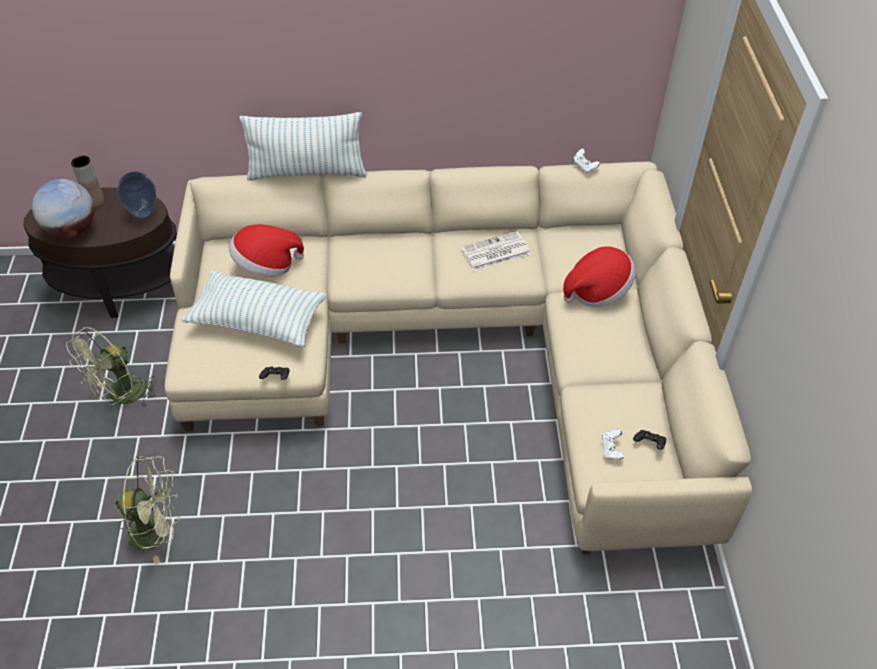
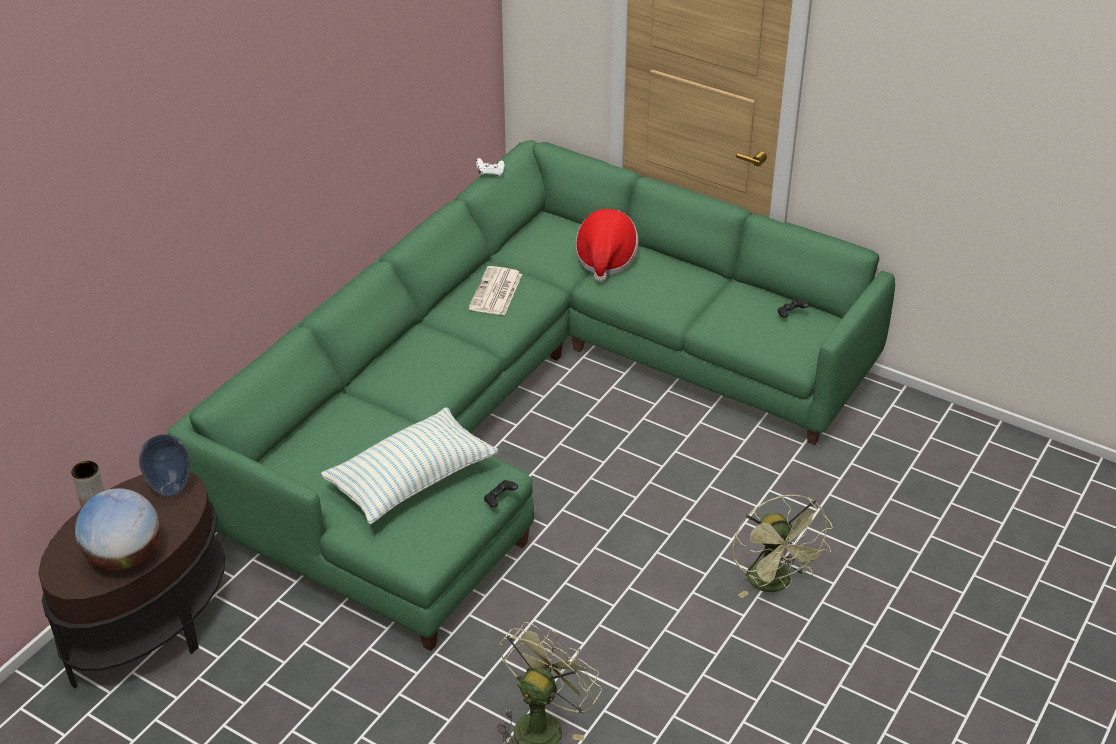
camera: 55 degrees left, 10 degrees down
green fan [66,327,157,408] -> green fan moved to [732,495,833,598]
beige sofa [165,161,752,554] -> green sofa [168,140,895,651]
hat [229,224,304,277] -> none
pillow [240,112,367,181] -> none
white game controller [602,430,625,460] -> none

